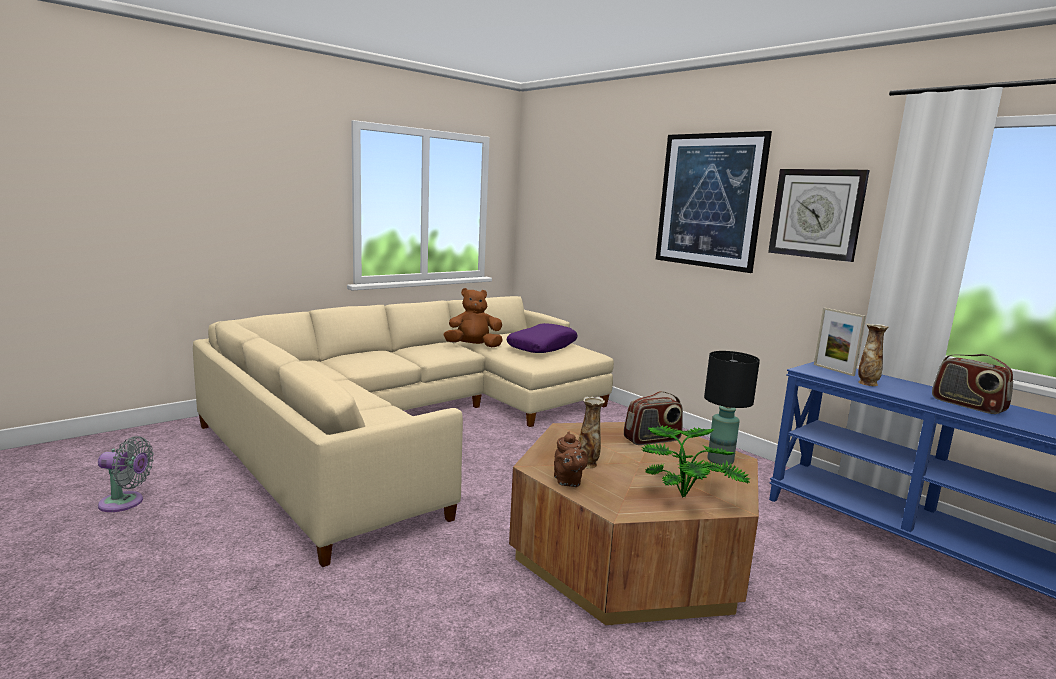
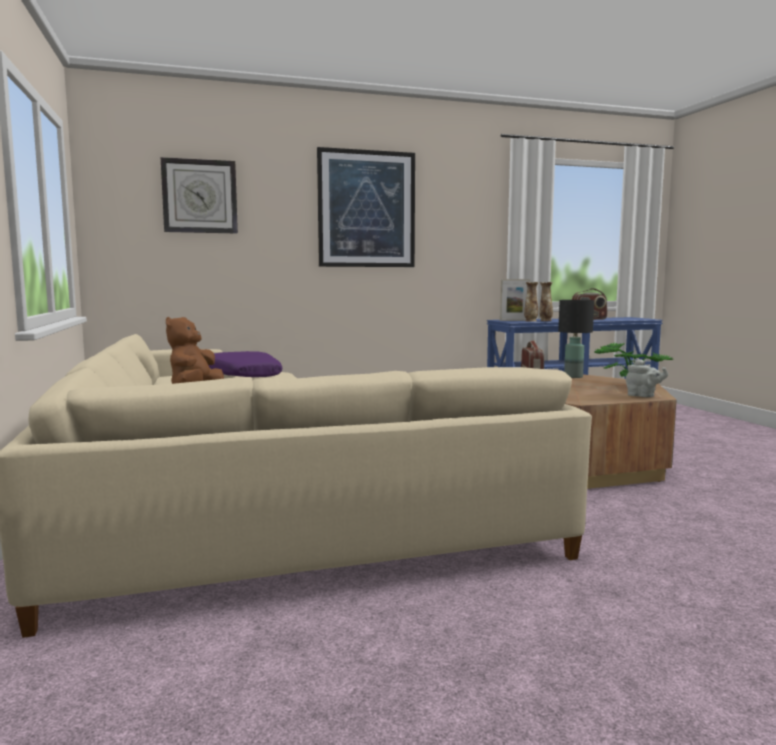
camera: 65 degrees left, 5 degrees down
grey fan [98,436,154,512] -> none
brown teapot [554,432,588,487] -> none
vase [579,397,605,468] -> vase moved to [524,282,538,322]
wall clock [768,169,870,262] -> wall clock moved to [161,157,238,234]
none -> grey teapot [626,359,668,397]

